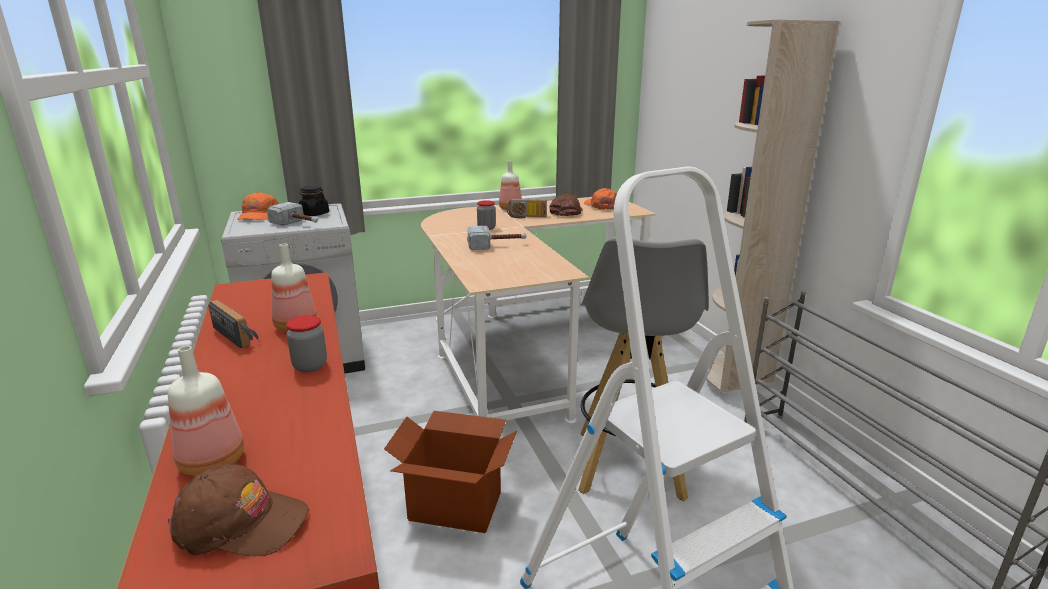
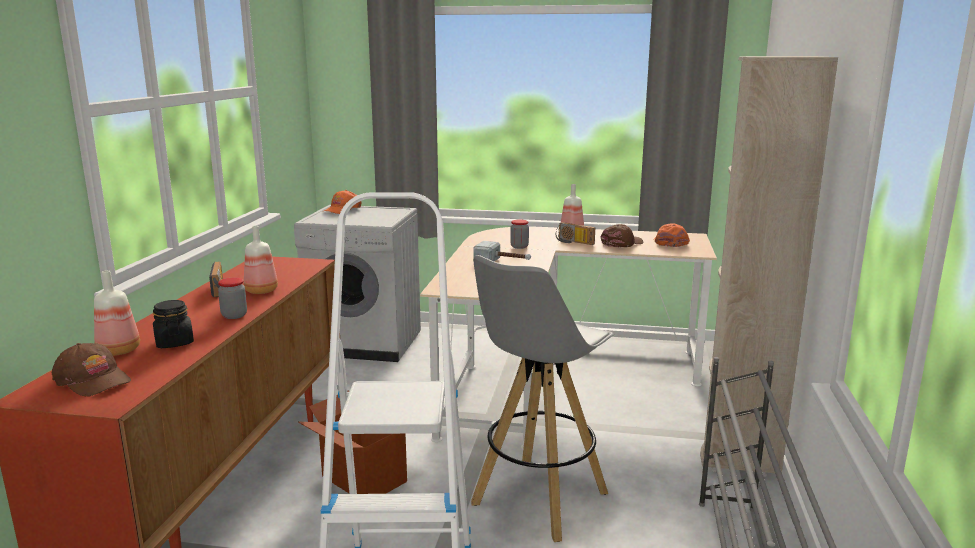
camera: 30 degrees right, 5 degrees down
hammer [267,202,318,226] -> none
black jar [299,185,329,216] -> black jar moved to [153,300,194,348]

